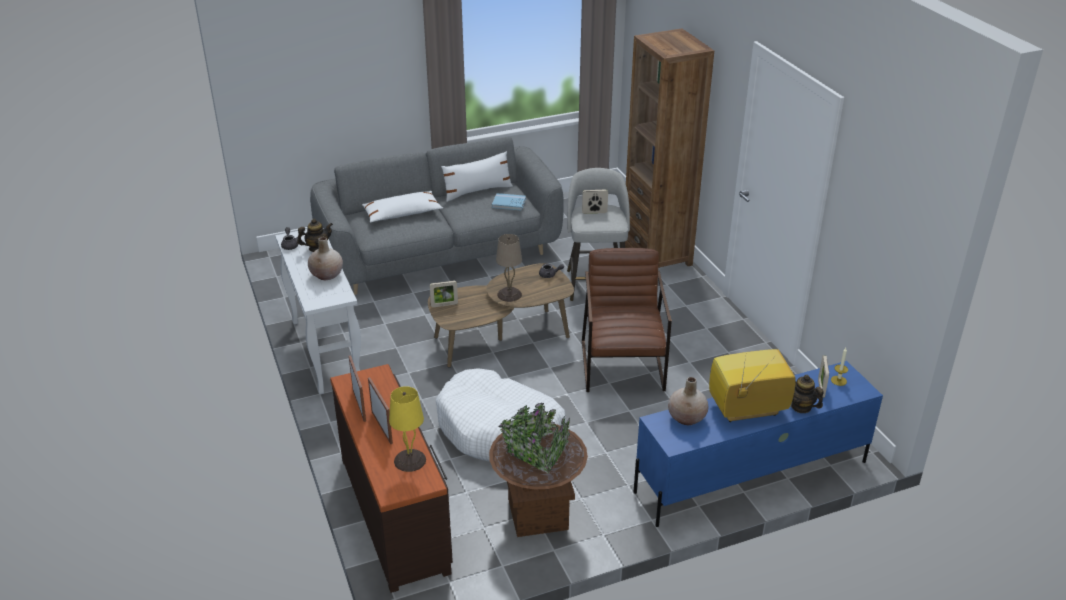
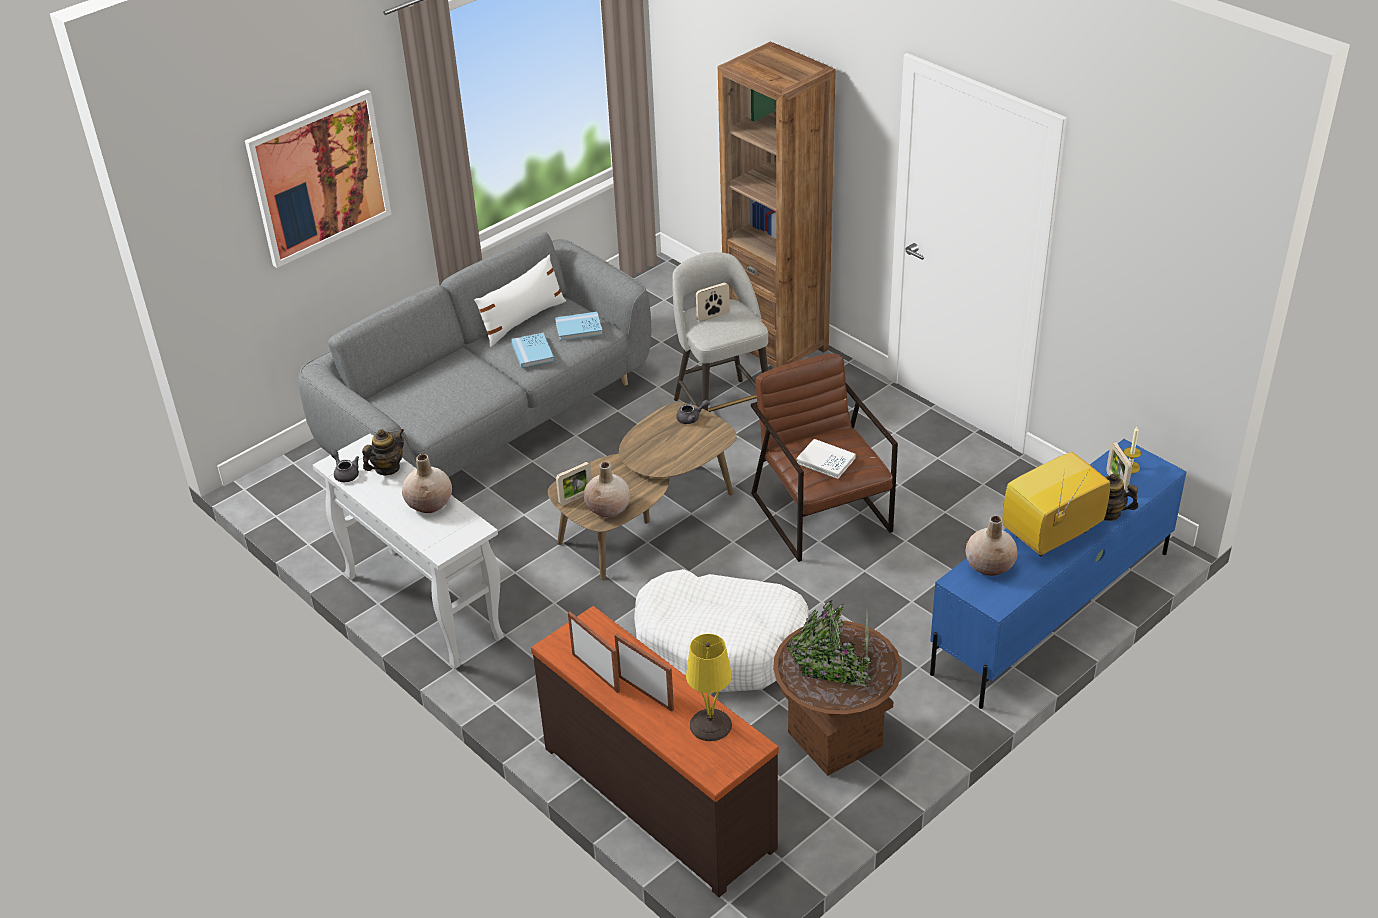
camera: 20 degrees left, 5 degrees up
white pillow [362,191,443,222] -> none
beige table lamp [496,234,522,302] -> none
none -> picture [245,90,391,268]
none -> blue book [511,333,554,368]
none -> beige vase [584,462,630,517]
none -> white book [796,439,856,479]

